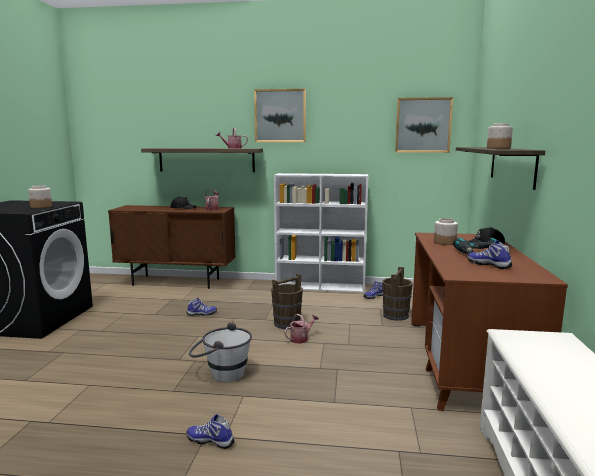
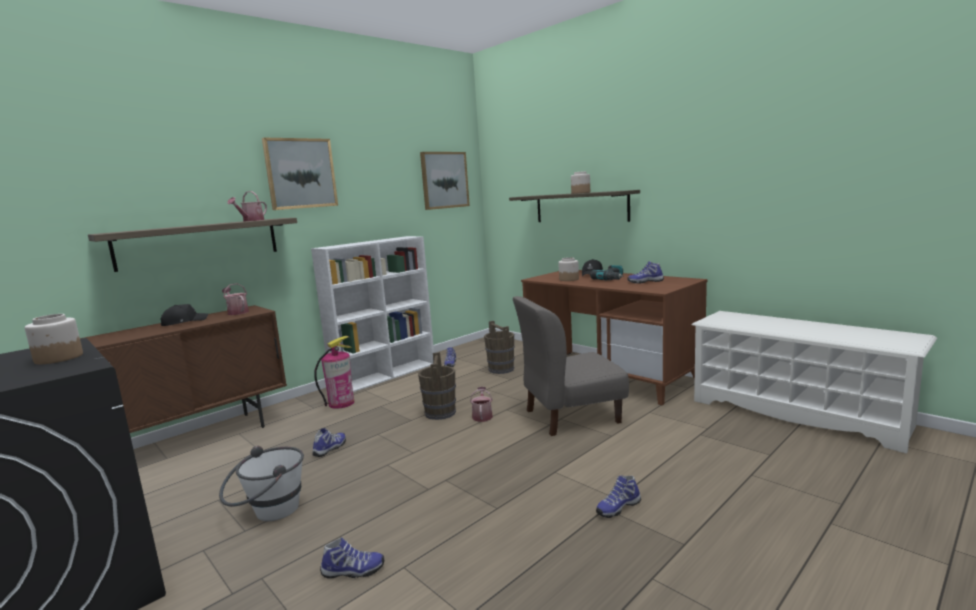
camera: 50 degrees left, 0 degrees up
white bucket [189,322,252,382] -> white bucket moved to [219,446,304,521]
none -> fire extinguisher [314,336,354,409]
none -> shoe [320,537,385,579]
none -> grey chair [513,296,629,436]

